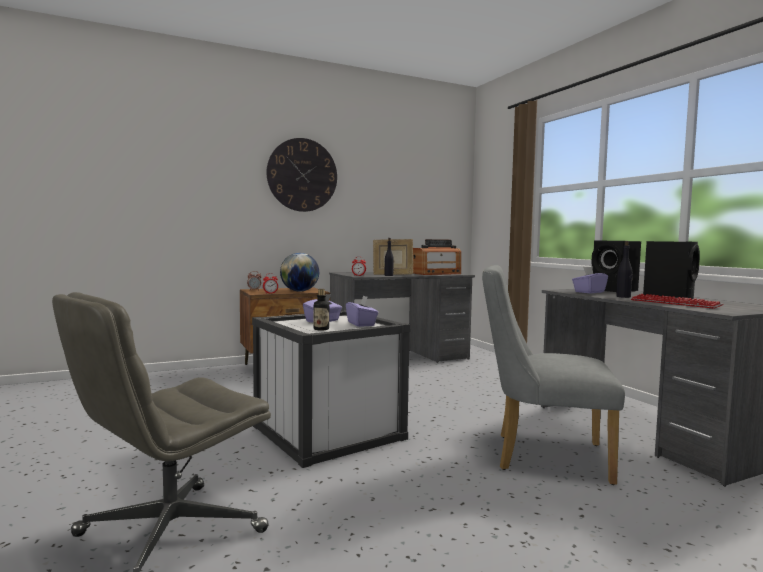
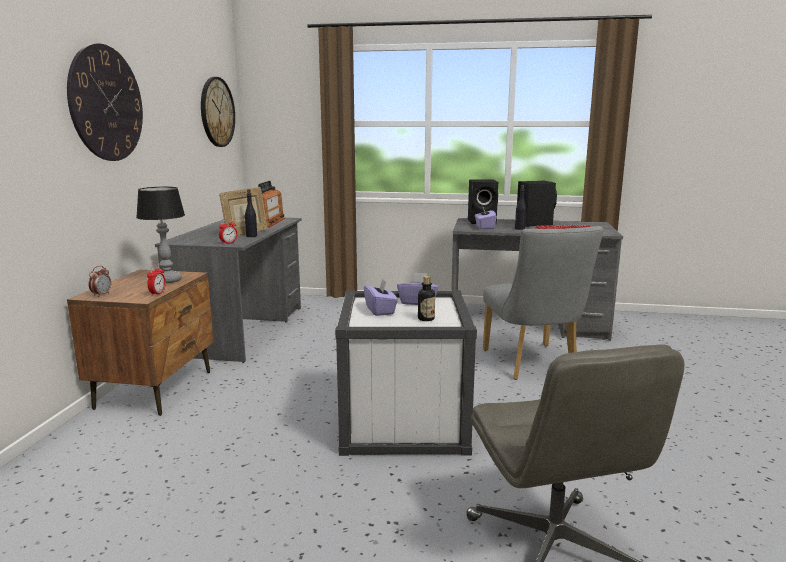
camera: 55 degrees left, 10 degrees up
globe [280,253,319,292] -> table lamp [136,187,185,283]
grey chair [482,265,625,485] -> grey chair turned 60 degrees counterclockwise [483,226,603,380]
none -> wall clock [201,77,235,147]

